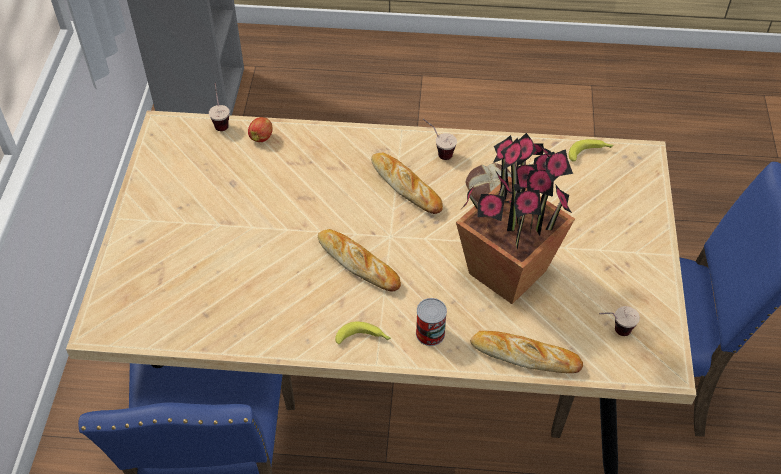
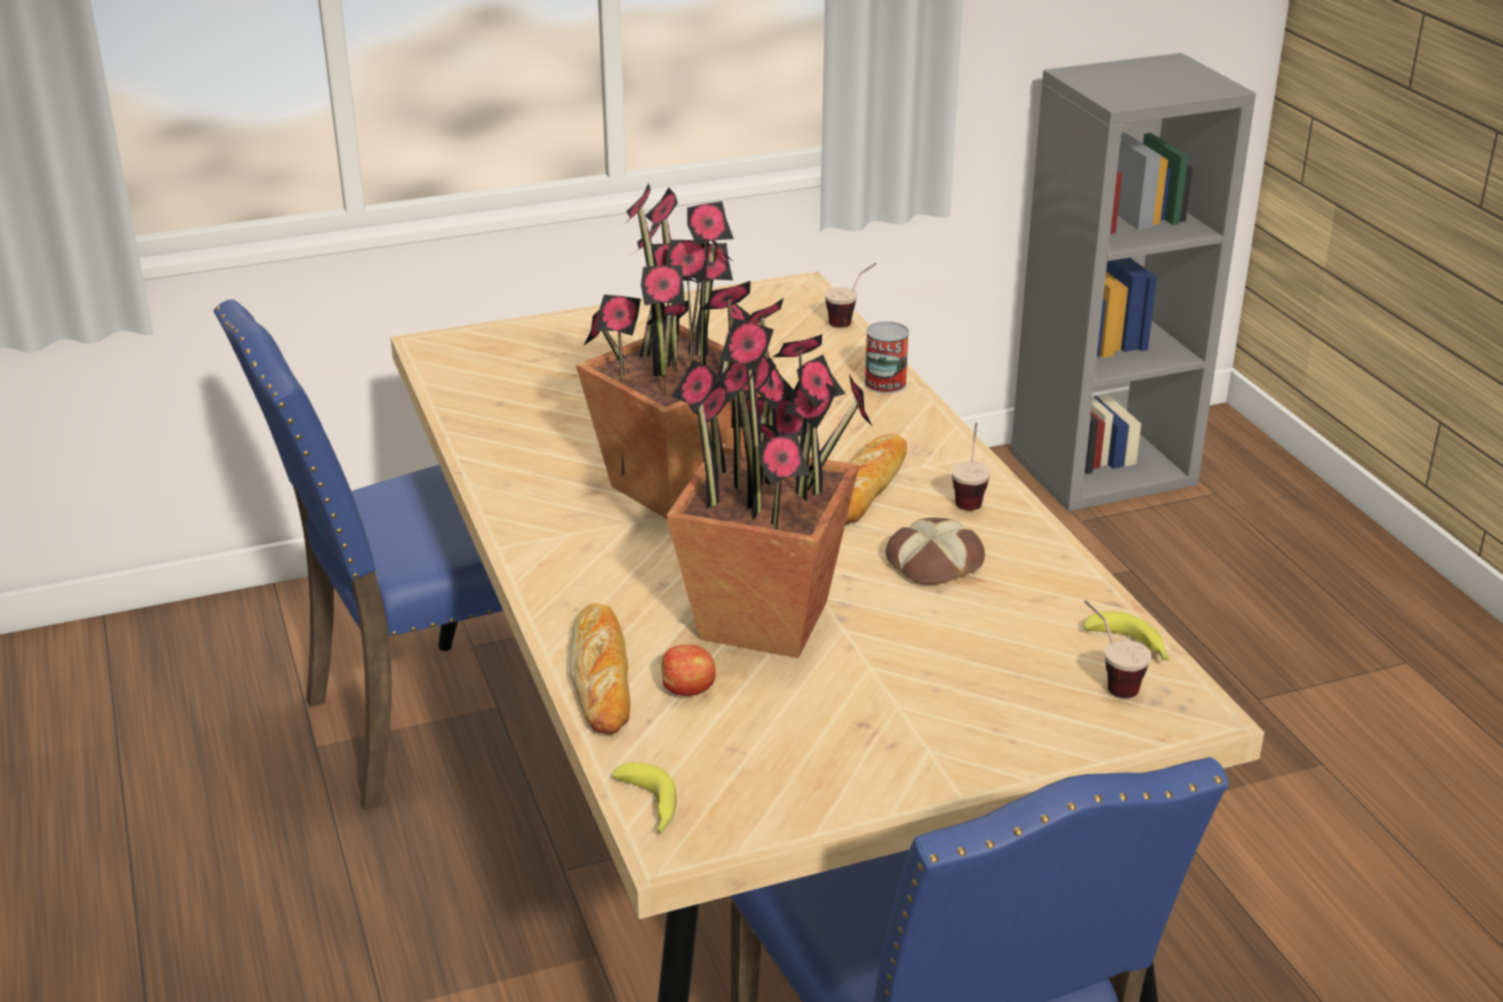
camera: 65 degrees right, 20 degrees down
apple [248,117,273,142] -> apple moved to [662,644,716,696]
bread [318,229,401,292] -> potted plant [576,183,761,519]
banana [335,321,391,344] -> banana moved to [611,762,677,834]
can [416,298,447,346] -> can moved to [864,321,909,393]
cup [599,306,640,336] -> cup moved to [1084,600,1151,698]

